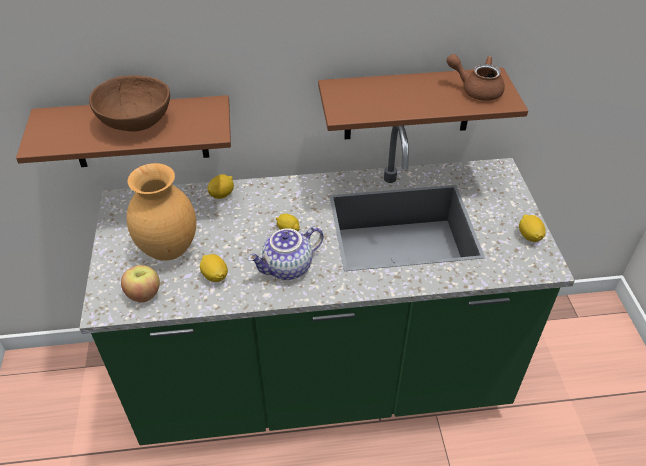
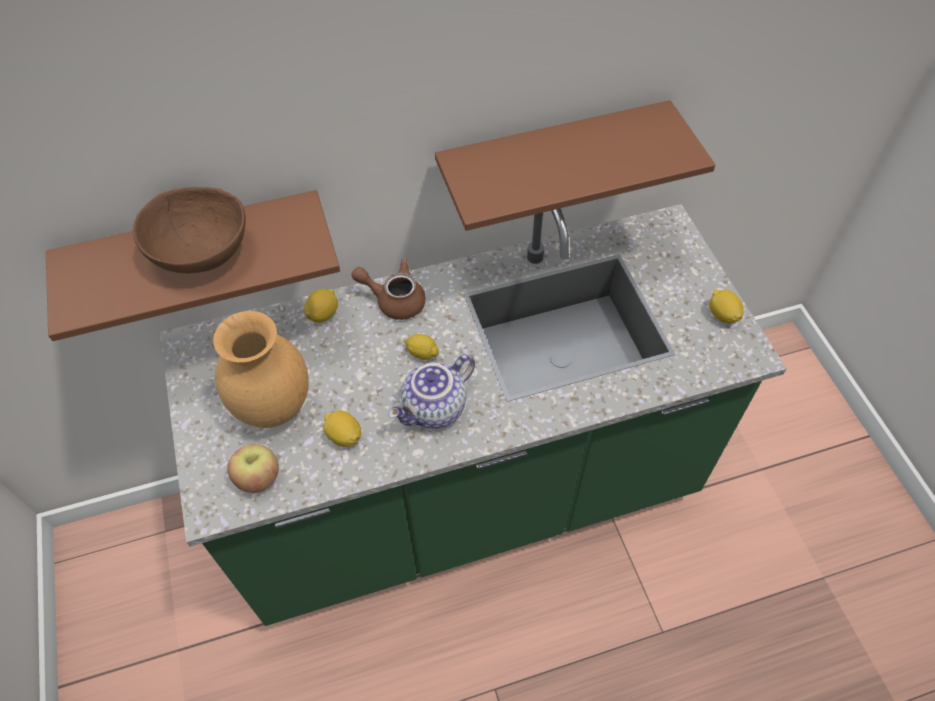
camera: 10 degrees left, 10 degrees up
brown teapot [447,54,505,101] -> brown teapot moved to [352,259,426,320]

